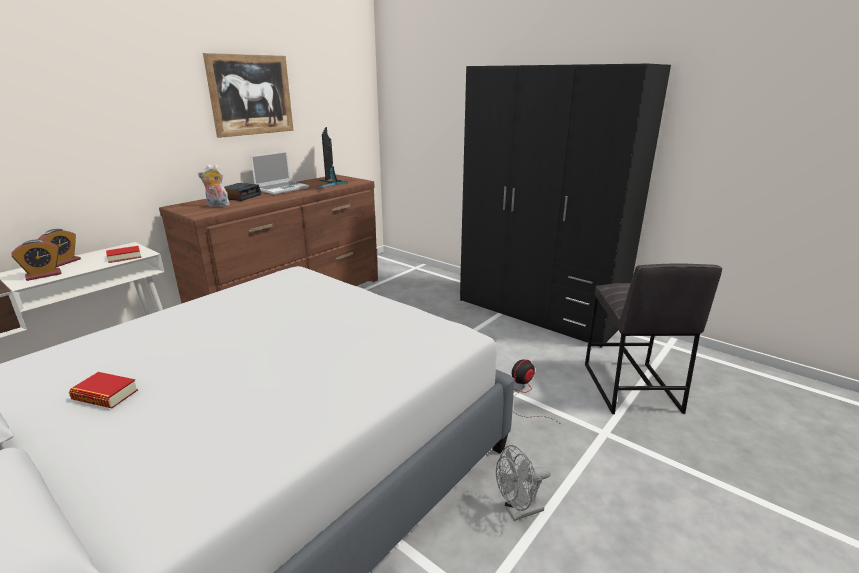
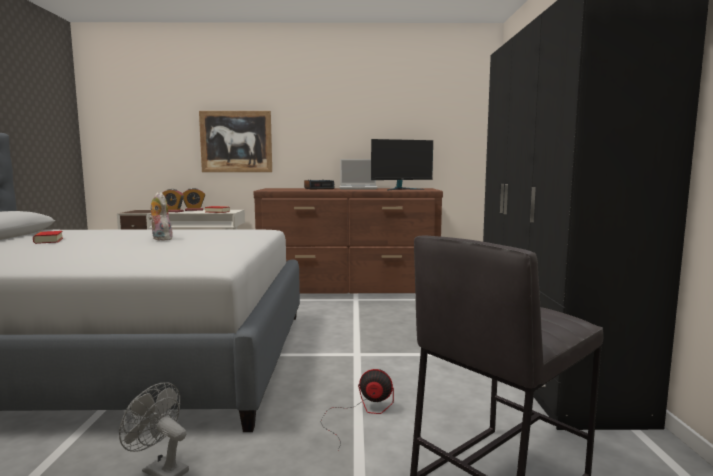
camera: 50 degrees right, 15 degrees down
plush toy [198,164,231,207] -> plush toy moved to [148,192,173,241]
picture [203,53,294,138] -> picture moved to [199,111,272,172]
monitor [316,127,348,189] -> monitor turned 150 degrees counterclockwise [371,139,433,190]

